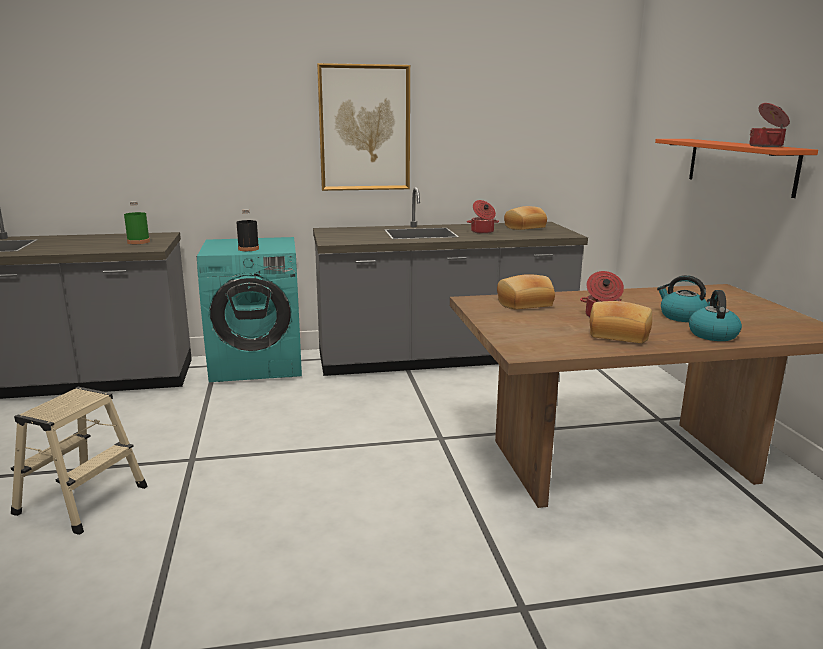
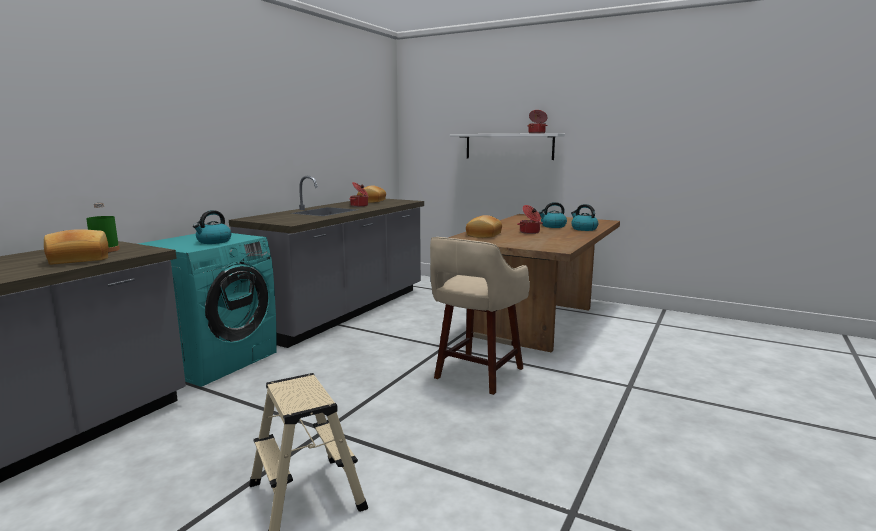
camera: 50 degrees left, 5 degrees down
black bottle [236,209,259,251] -> kettle [193,210,231,244]
picture [317,63,410,191] -> none
bread [590,301,652,343] -> bread moved to [44,229,108,265]
orange shelf [655,139,818,198] -> white shelf [449,133,565,160]
none -> beige stool [430,237,530,395]

